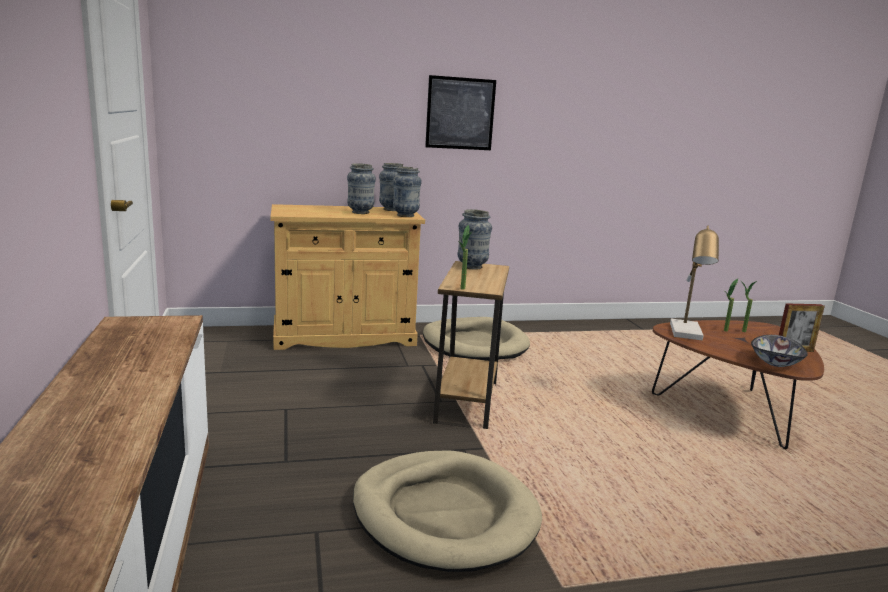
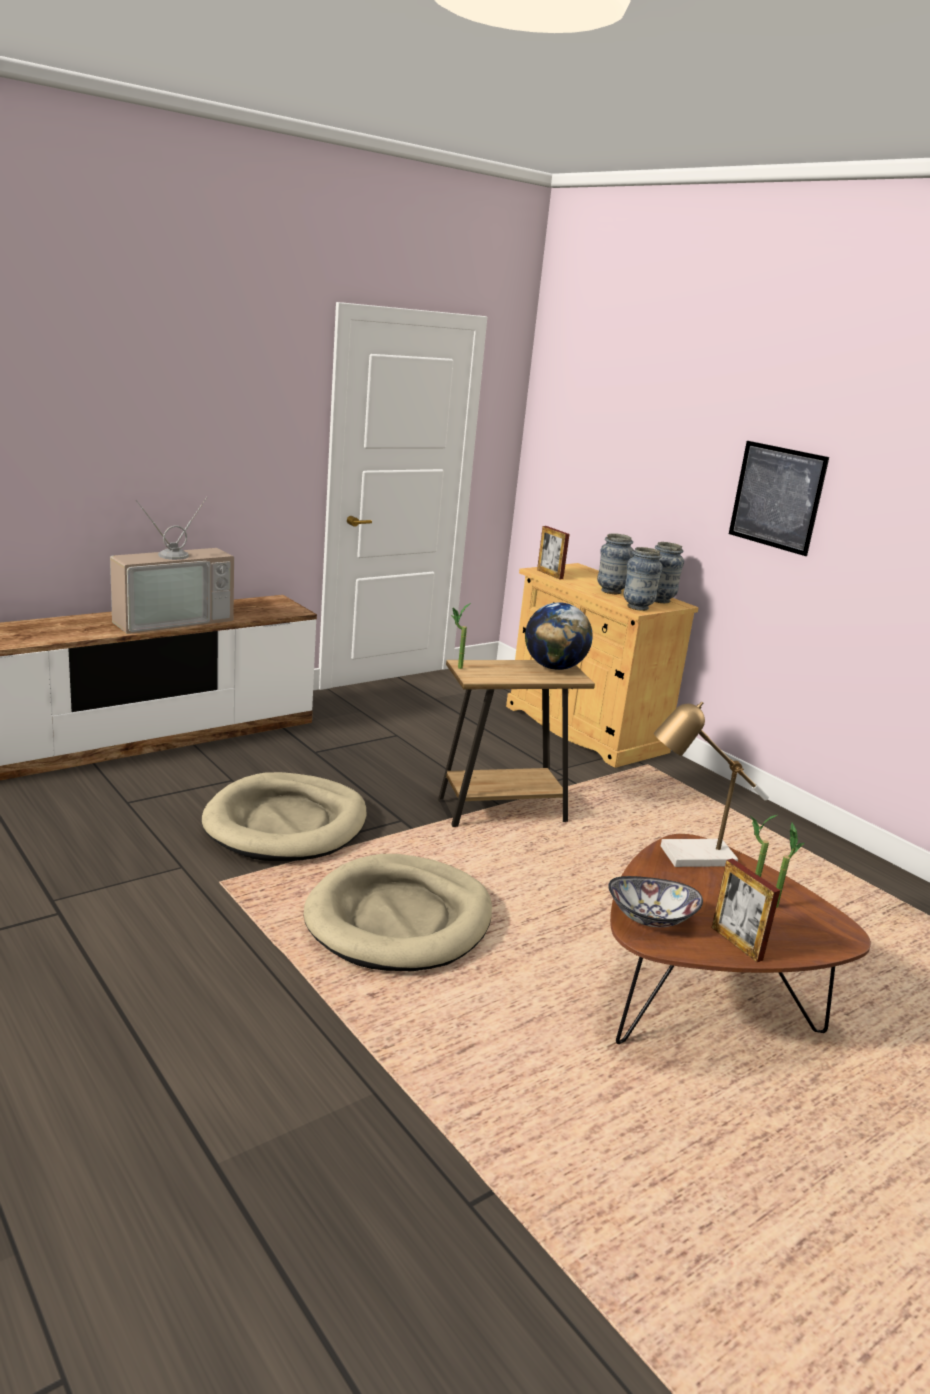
camera: 65 degrees right, 5 degrees up
beige dog bed [423,317,530,361] -> beige dog bed moved to [304,854,492,971]
vase [457,209,492,269] -> globe [525,602,593,670]
none -> television [110,497,234,634]
none -> picture frame [537,526,570,579]

